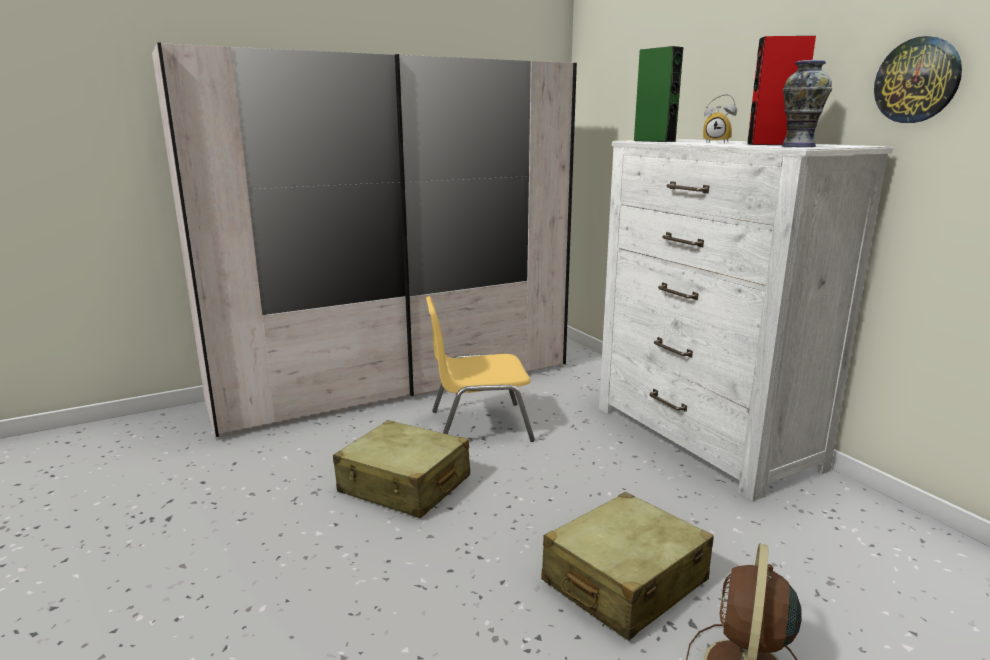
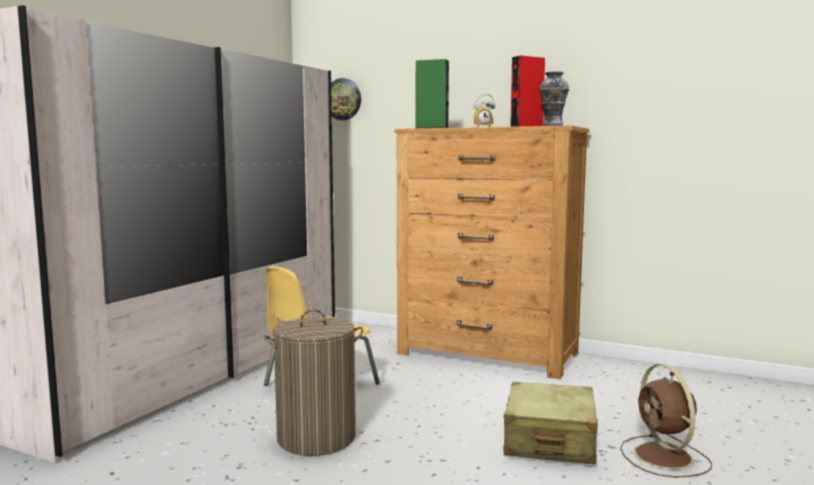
camera: 35 degrees left, 10 degrees down
beige suitcase [333,420,470,518] -> laundry basket [263,309,363,456]
white dresser [599,139,893,502] -> brown dresser [395,125,590,379]
wall clock [874,36,962,123] -> wall clock moved to [331,78,361,120]

